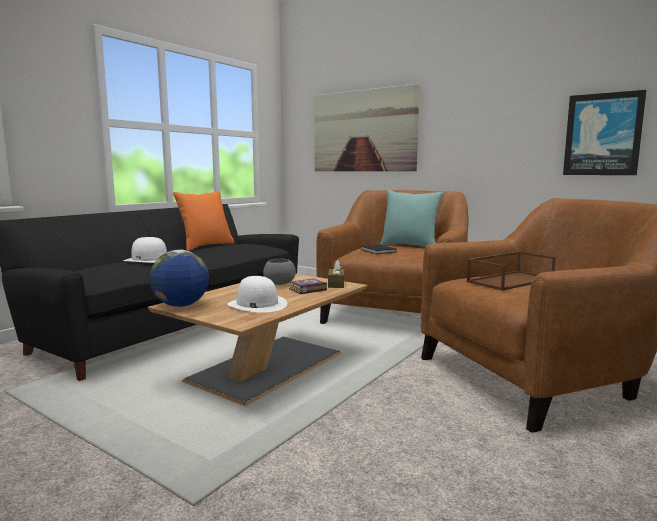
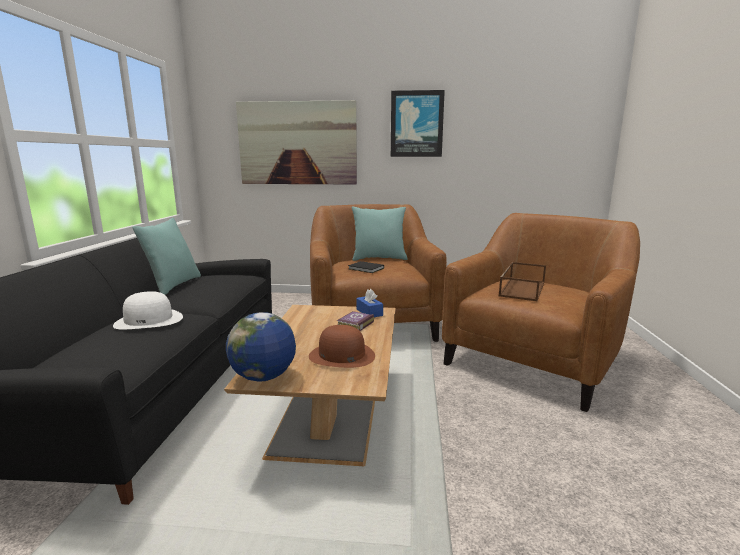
camera: 30 degrees left, 5 degrees up
orange pillow [173,191,234,251] -> turquoise pillow [132,218,201,295]
white hat [227,276,287,313] -> brown hat [309,325,375,368]
grey bowl [263,259,296,285] -> none
brown tissue box [328,260,344,288] -> blue tissue box [356,289,383,317]
picture [563,90,646,175] -> picture moved to [391,90,445,157]

